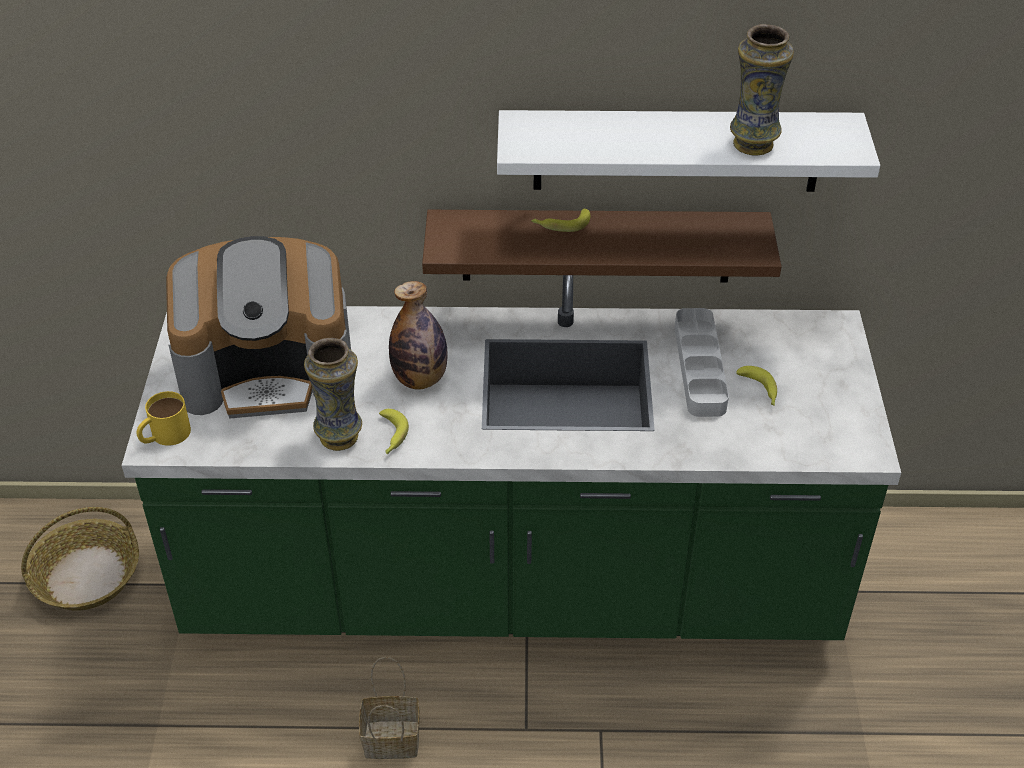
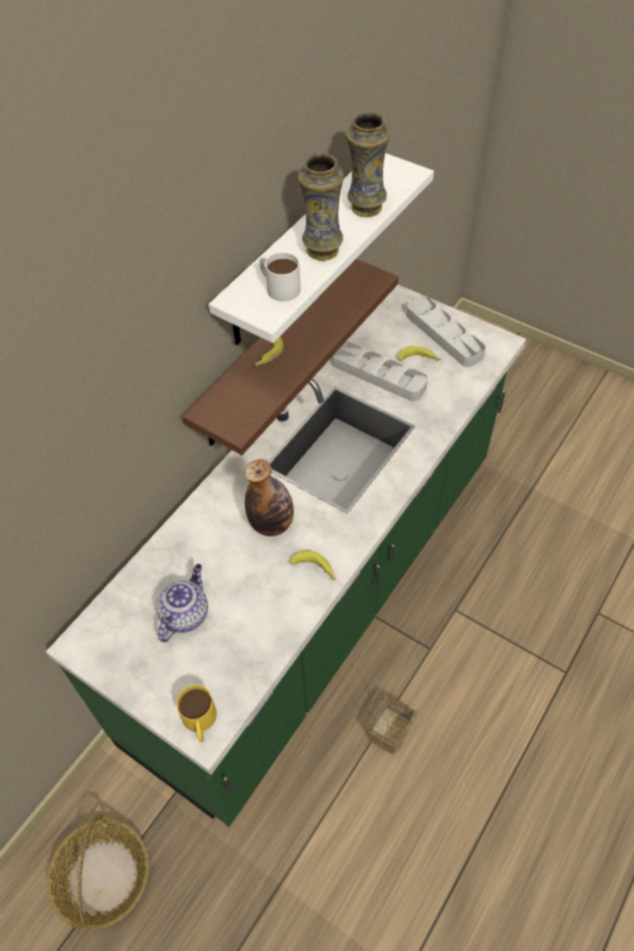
camera: 55 degrees left, 10 degrees up
coffee machine [166,236,351,419] -> teapot [156,564,208,642]
vase [304,338,362,451] -> vase moved to [298,153,344,261]
none -> white mug [259,252,301,301]
none -> grey tray [406,296,486,367]

